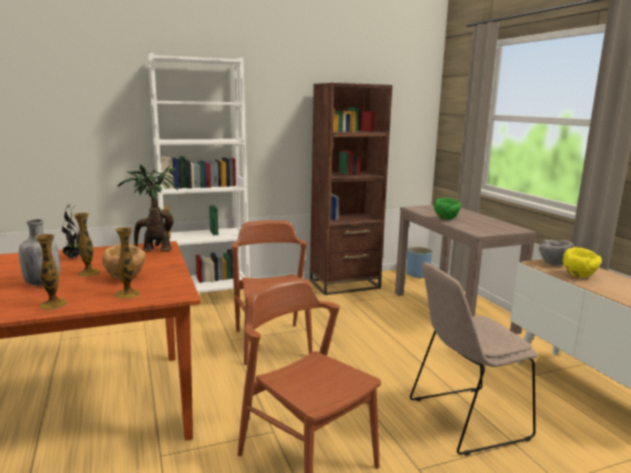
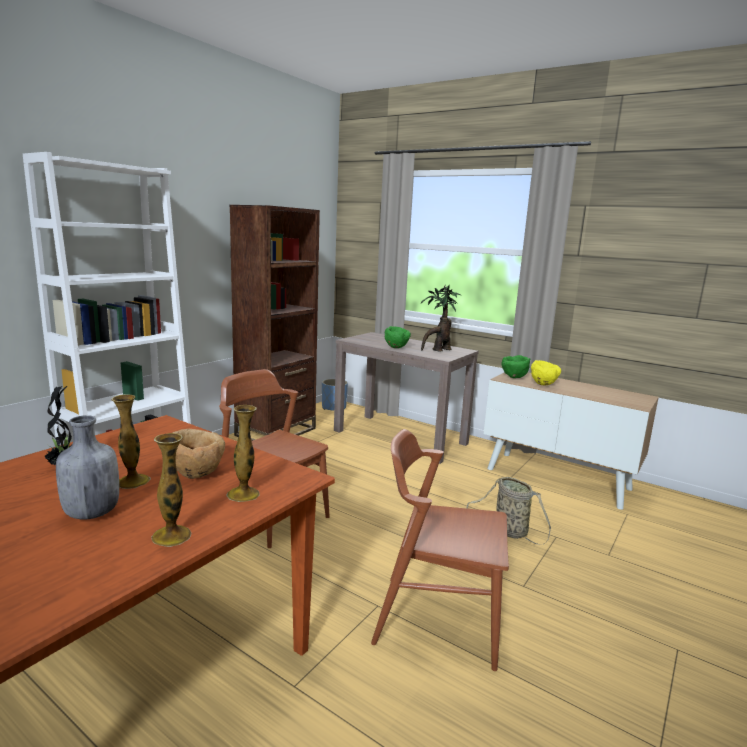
camera: 35 degrees left, 0 degrees up
potted plant [118,165,178,251] -> potted plant moved to [420,285,462,352]
beige chair [410,262,538,456] -> basket [467,477,551,545]
grey bowl [539,240,574,266] -> green bowl [502,355,531,378]

